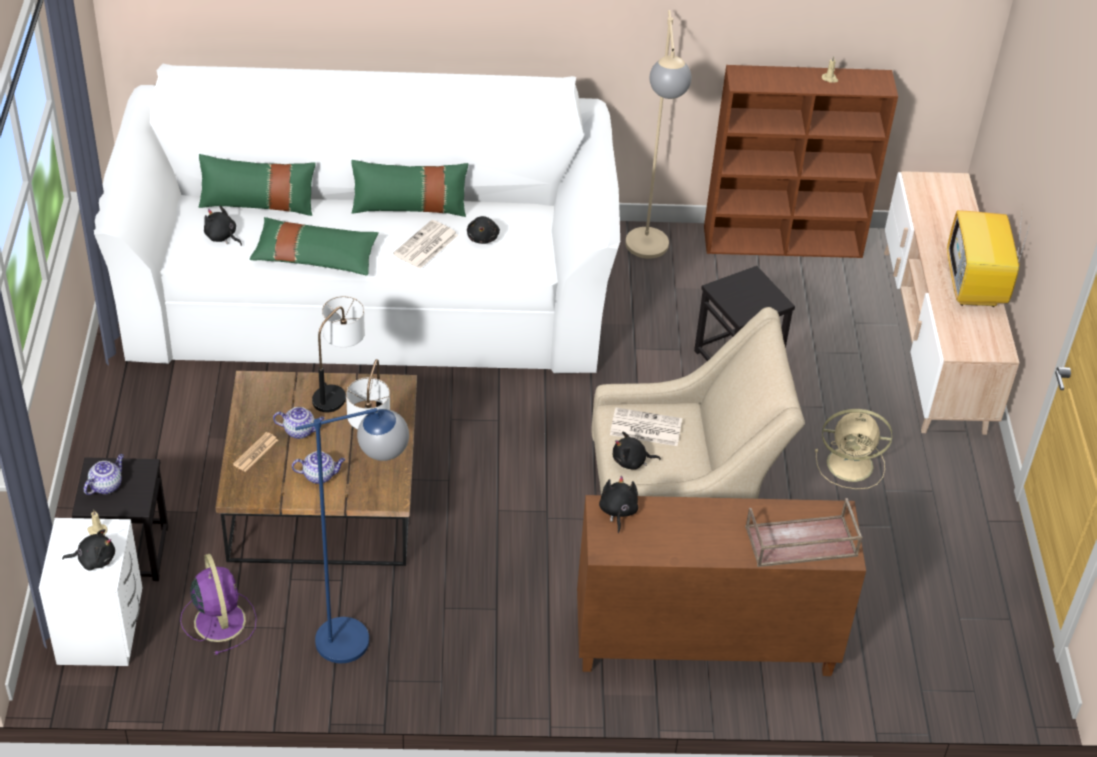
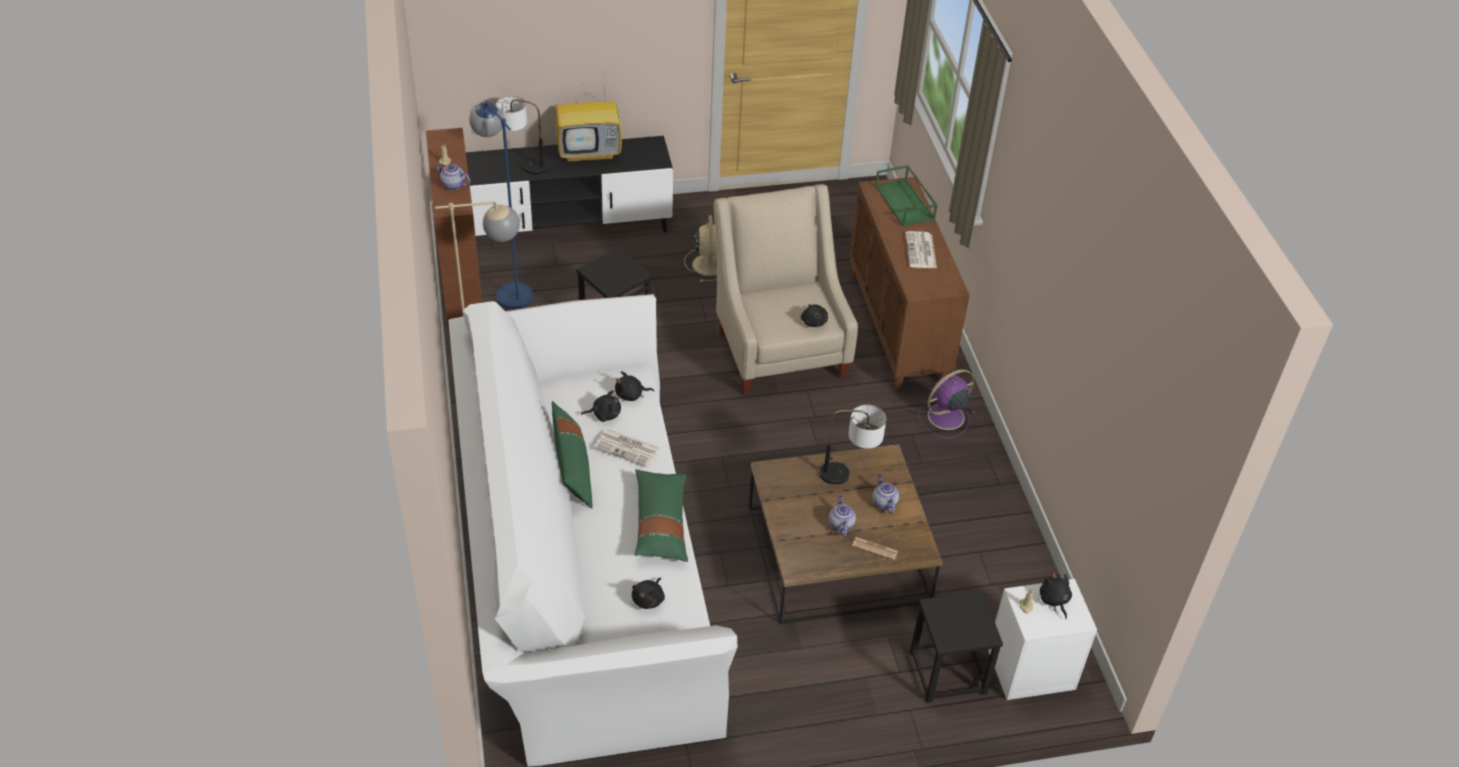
camera: 100 degrees left, 0 degrees up
teapot [84,454,124,495] -> teapot moved to [434,164,470,190]
purple fan [180,554,257,655] -> purple fan moved to [918,369,975,438]
green pillow [199,154,316,216] -> none
blue floor lamp [295,408,409,663] -> blue floor lamp moved to [469,100,533,309]
table lamp [312,296,365,412] -> table lamp moved to [496,96,548,174]
black plush toy [599,476,638,533] -> black plush toy moved to [615,371,654,401]
newspaper [610,408,682,446] -> newspaper moved to [905,231,937,268]
brown tray [745,498,863,567] -> green tray [875,165,938,227]
beige tv stand [884,171,1020,435] -> black tv stand [466,136,673,236]

